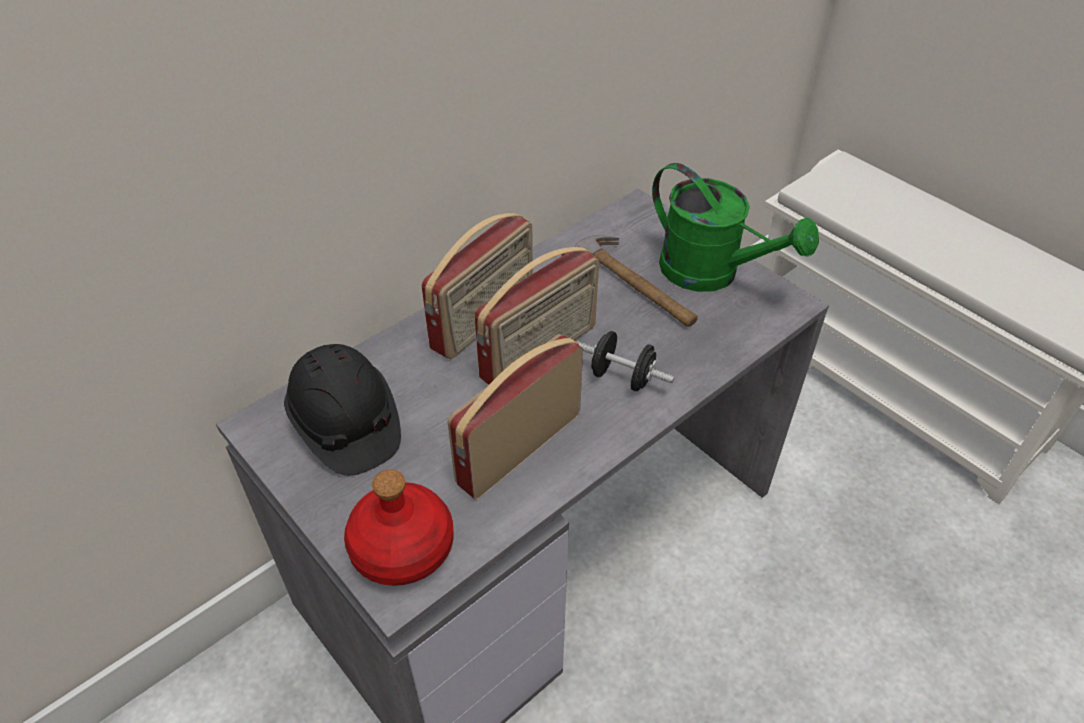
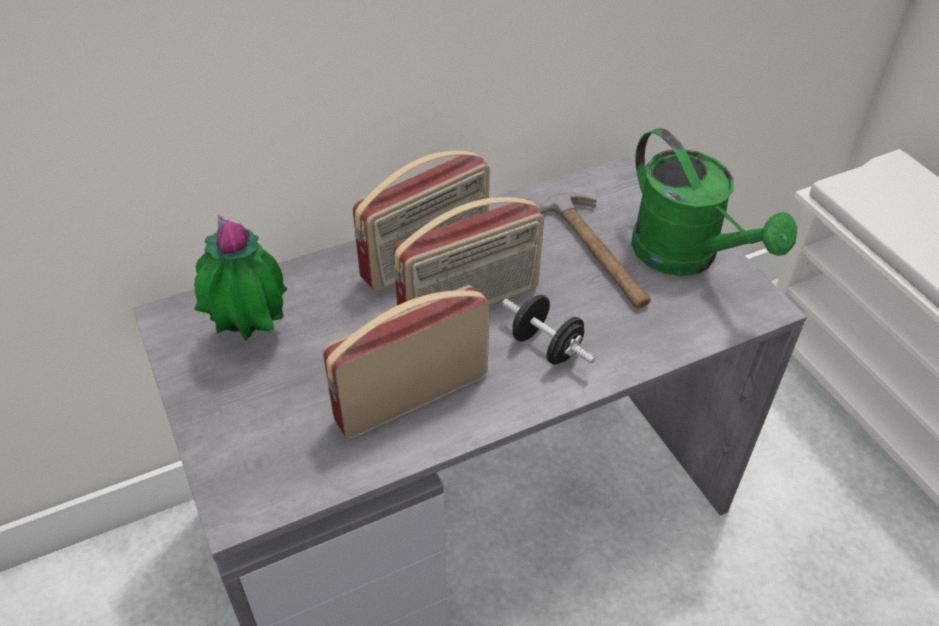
camera: 15 degrees right, 0 degrees up
black hard hat [284,344,401,476] -> potted plant [194,215,287,341]
red bottle [344,470,453,586] -> none

